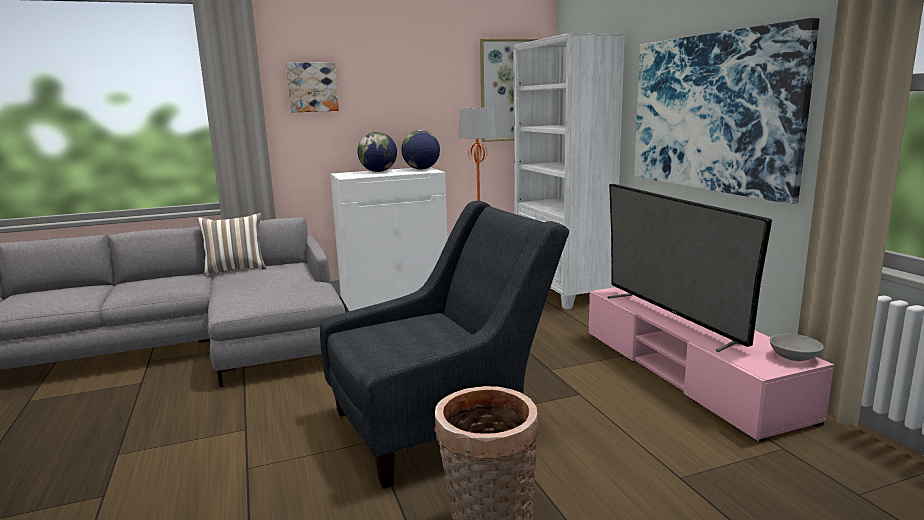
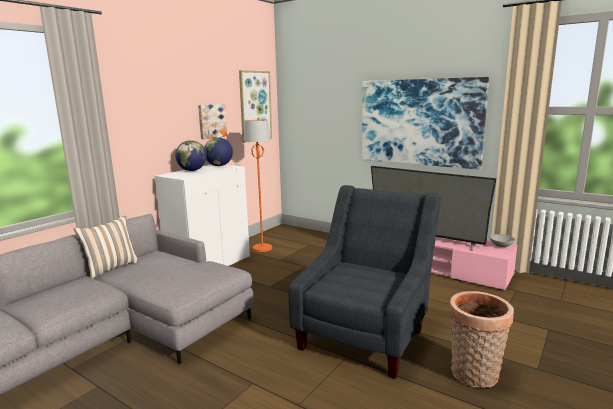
camera: 35 degrees left, 0 degrees up
picture [286,62,339,112] -> picture moved to [198,104,227,139]
white bookcase [513,33,625,310] -> none

